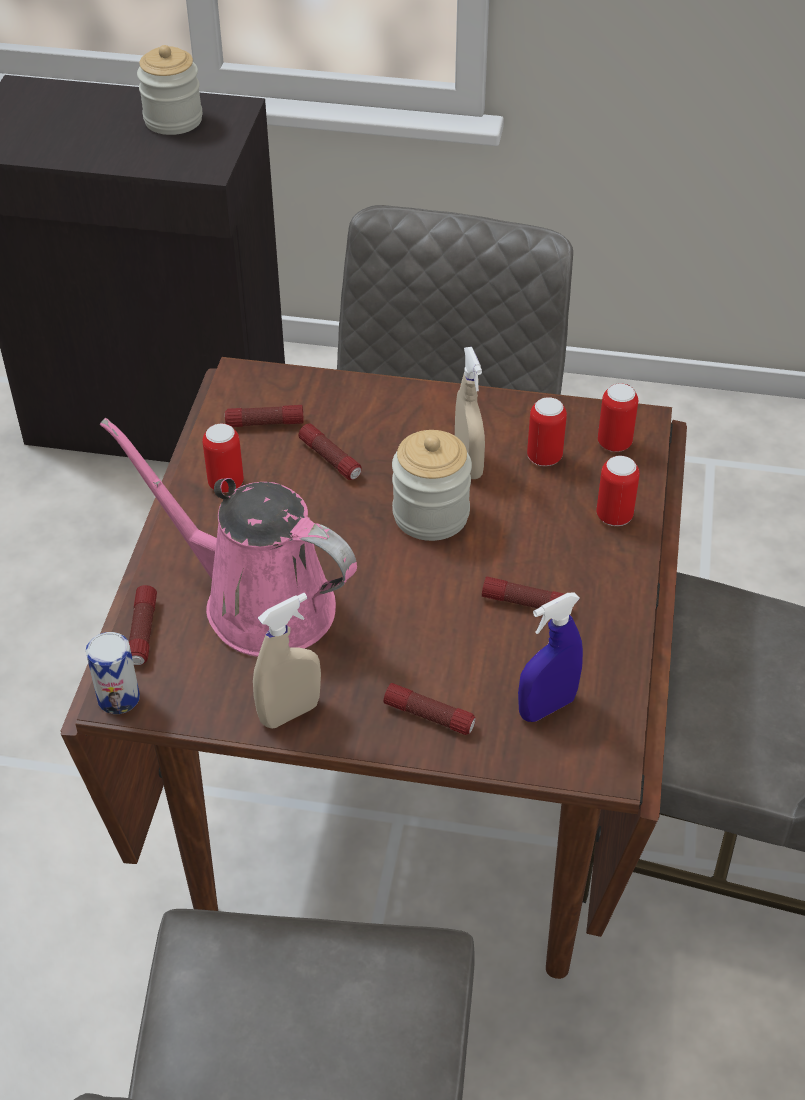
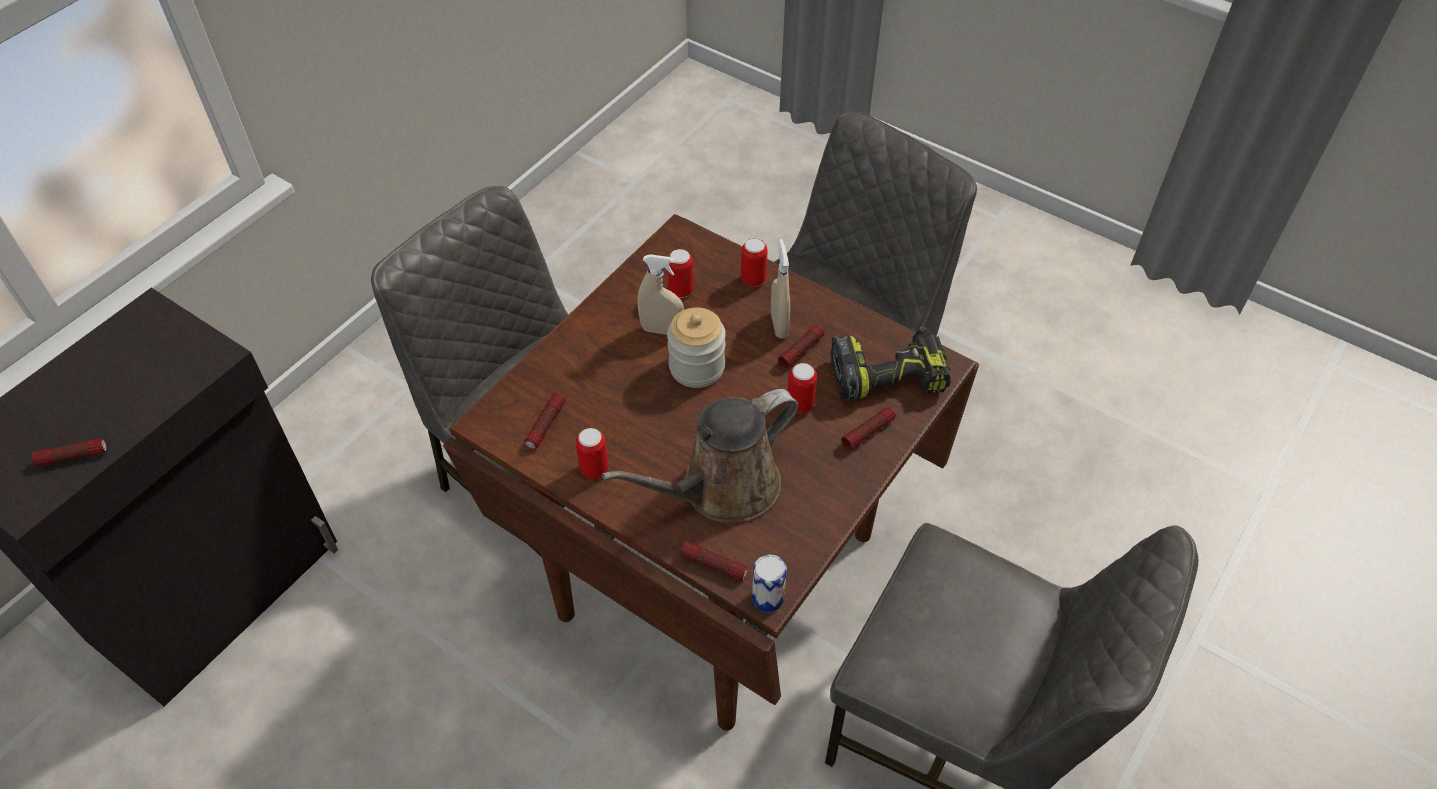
camera: 65 degrees left, 5 degrees up
pink watering can [100,418,357,657] -> brown watering can [601,389,798,522]
jar [137,45,203,135] -> none
beige spray bottle [253,593,321,729] -> beige spray bottle moved to [771,239,790,338]
flashlight [298,423,361,480] -> flashlight moved to [32,438,107,467]
blue spray bottle [518,592,583,722] -> power drill [830,326,951,401]
can [598,383,638,452] -> can moved to [788,363,817,413]

